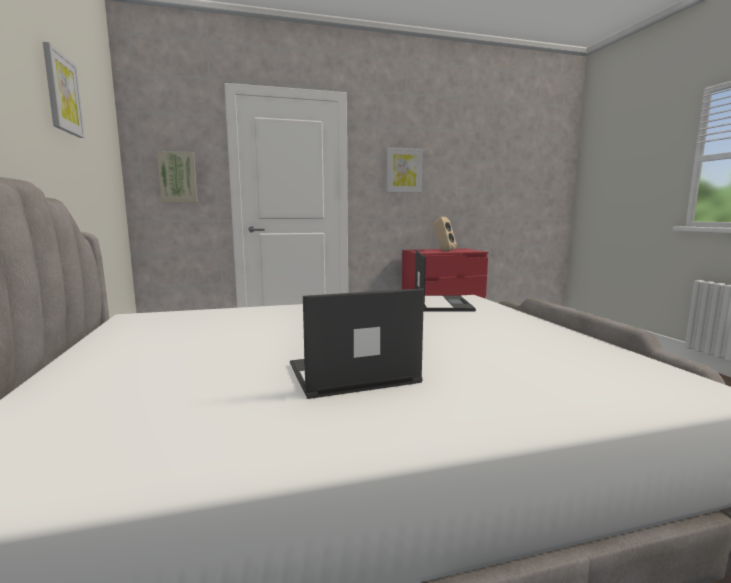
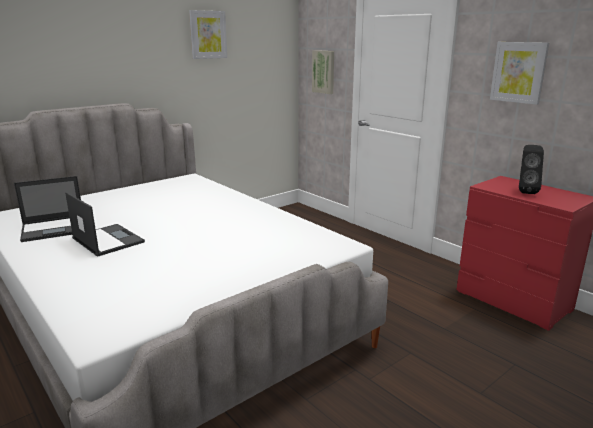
camera: 65 degrees right, 10 degrees up
laptop [415,251,476,312] -> laptop moved to [14,176,81,242]
beige speaker [433,217,457,251] -> black speaker [519,145,544,194]

